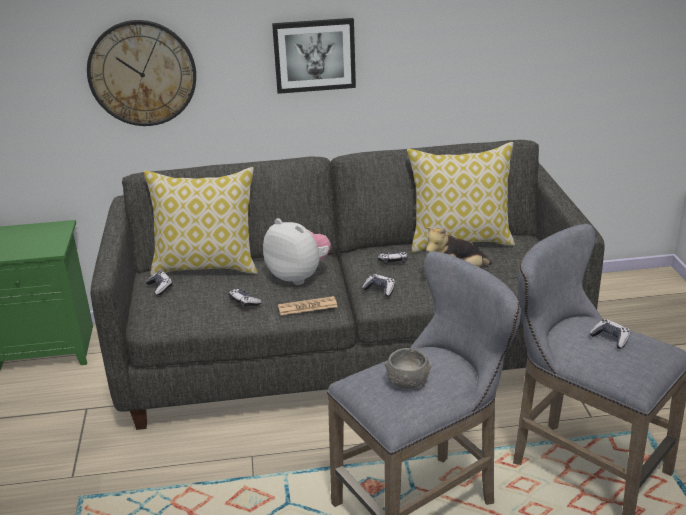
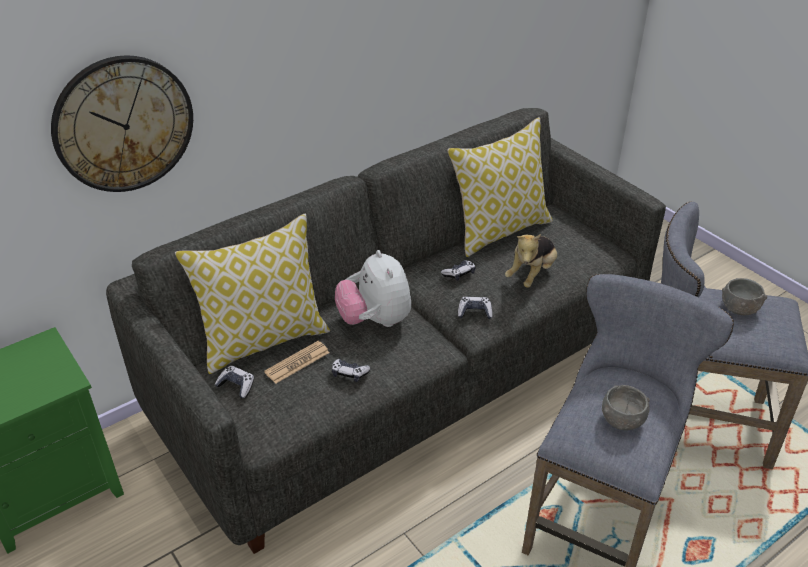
camera: 30 degrees left, 10 degrees up
plush toy [263,218,331,285] -> plush toy turned 120 degrees counterclockwise [335,250,411,327]
picture [272,18,356,94] -> none
newspaper [278,296,337,315] -> newspaper moved to [264,341,330,383]
game controller [589,319,631,349] -> grey bowl [722,278,767,316]

